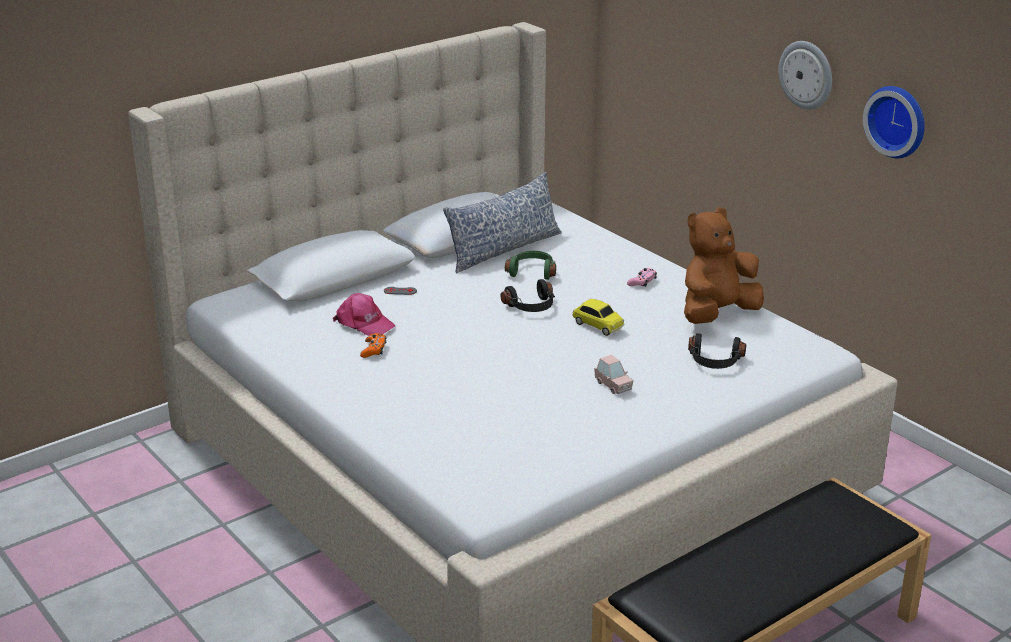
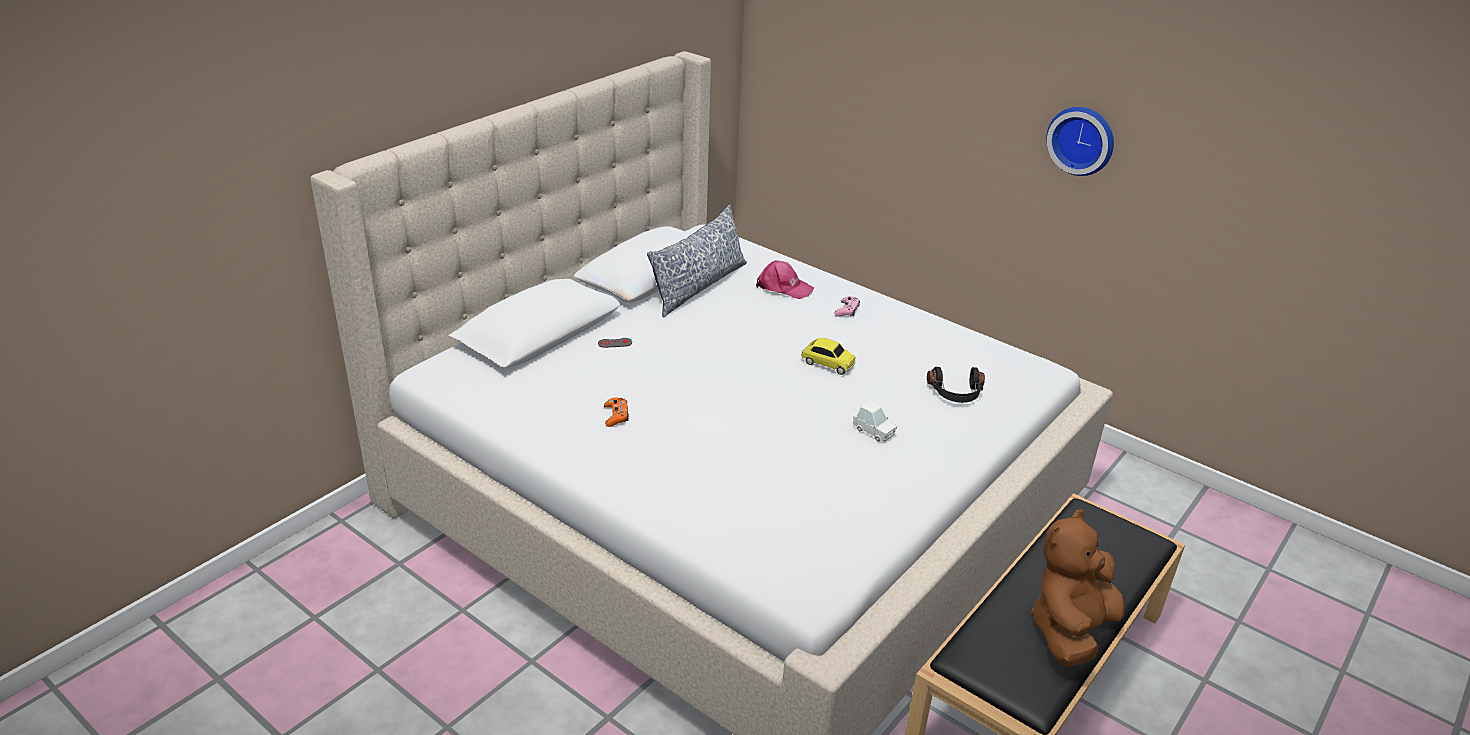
camera: 15 degrees left, 5 degrees up
pink cap [333,293,395,336] -> pink cap moved to [756,260,814,299]
black headphones [500,279,555,312] -> none
green headphones [505,251,556,280] -> none
pink toy car [594,355,634,394] -> white toy car [853,401,897,442]
brown plush toy [684,207,764,324] -> brown plush toy moved to [1031,510,1124,667]
wall clock [779,41,832,110] -> none

